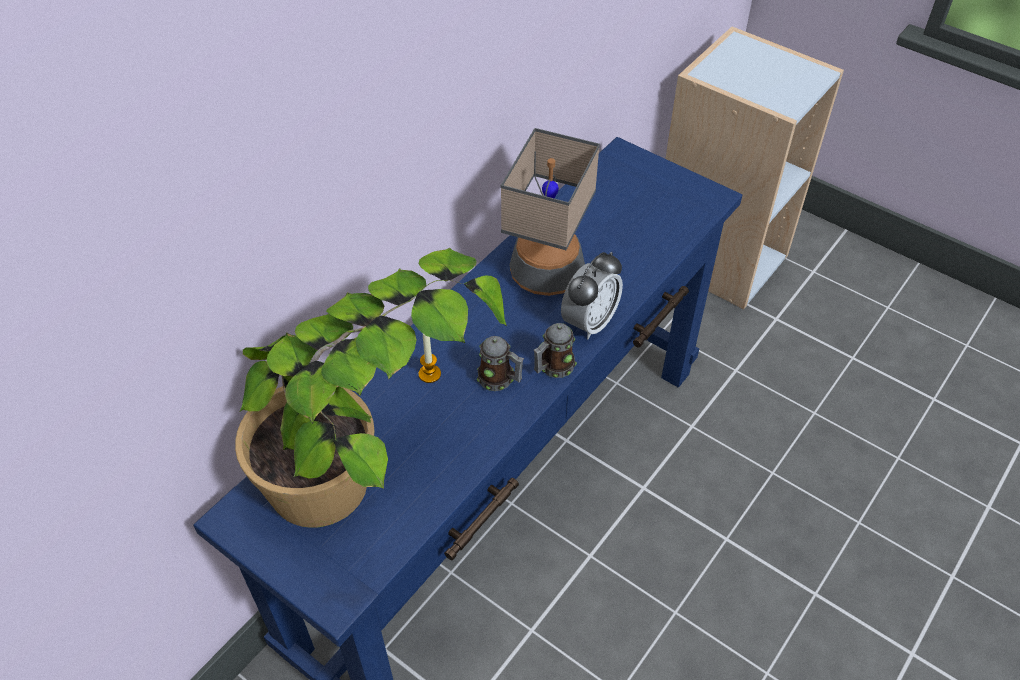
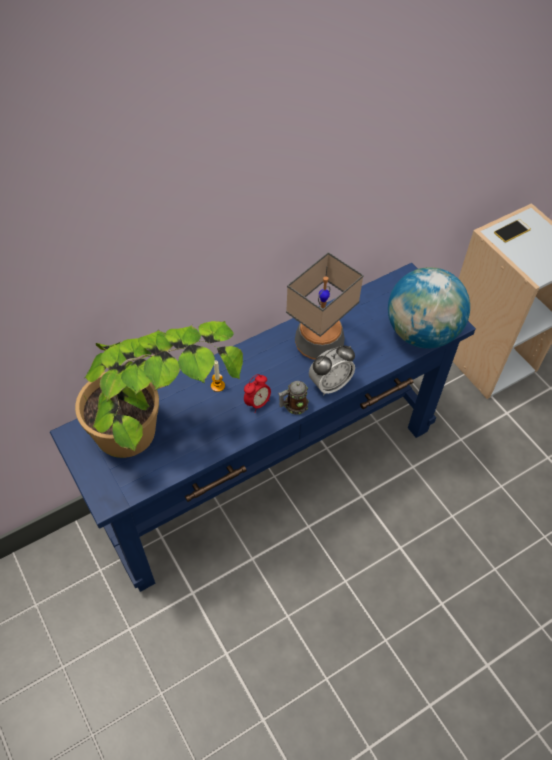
camera: 20 degrees right, 5 degrees up
mug [477,336,524,391] -> alarm clock [244,374,271,413]
none -> globe [388,267,470,348]
none -> phone [494,219,531,242]

